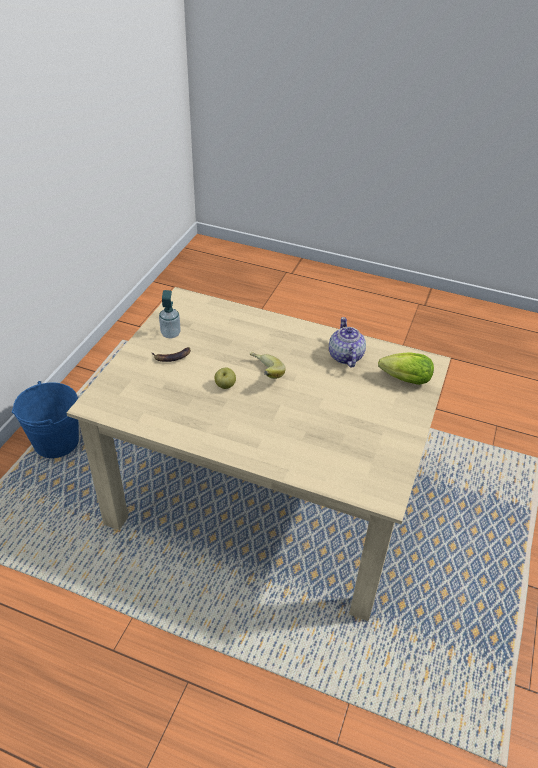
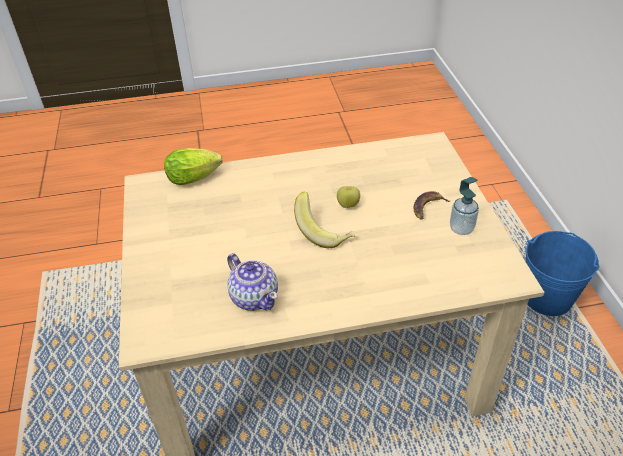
camera: 150 degrees right, 0 degrees up
lettuce [378,352,434,385] -> lettuce moved to [164,148,223,185]

